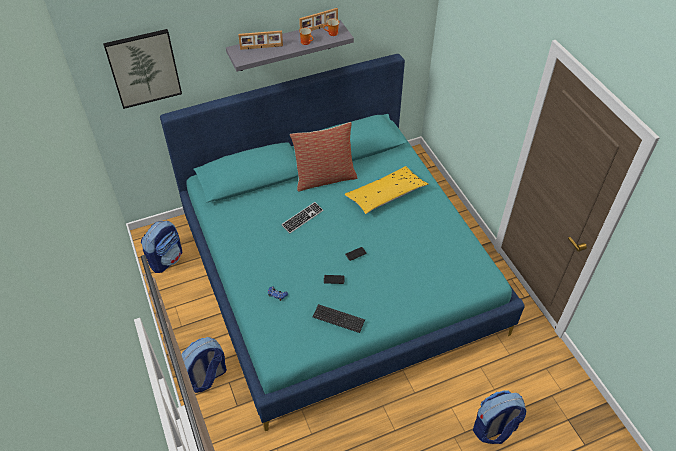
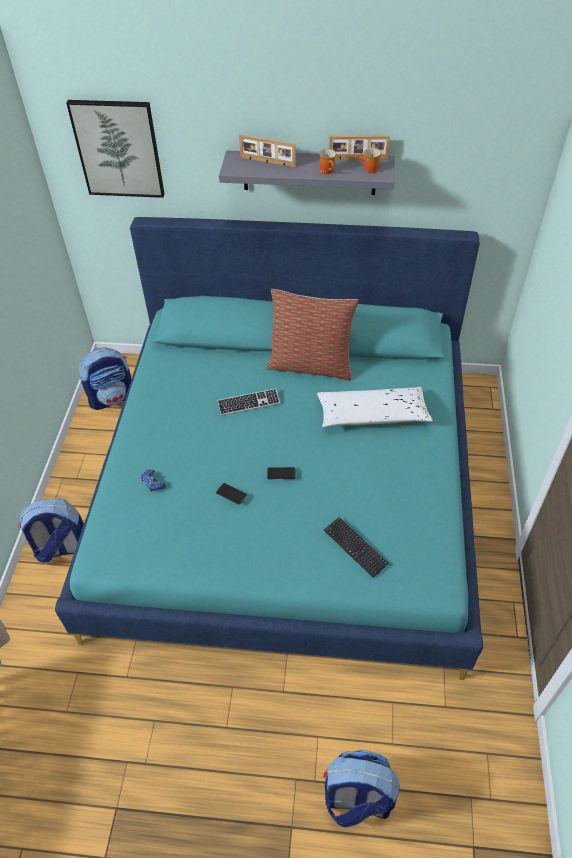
camera: 30 degrees right, 0 degrees up
keyboard [313,304,365,333] -> keyboard moved to [324,517,389,578]
yellow pillow [344,166,428,214] -> white pillow [317,387,433,427]

